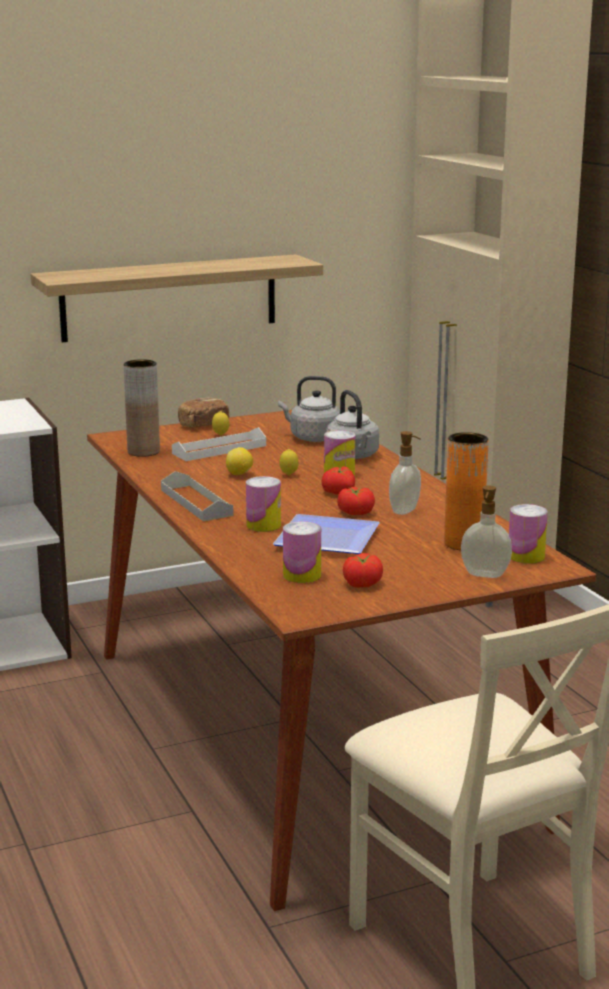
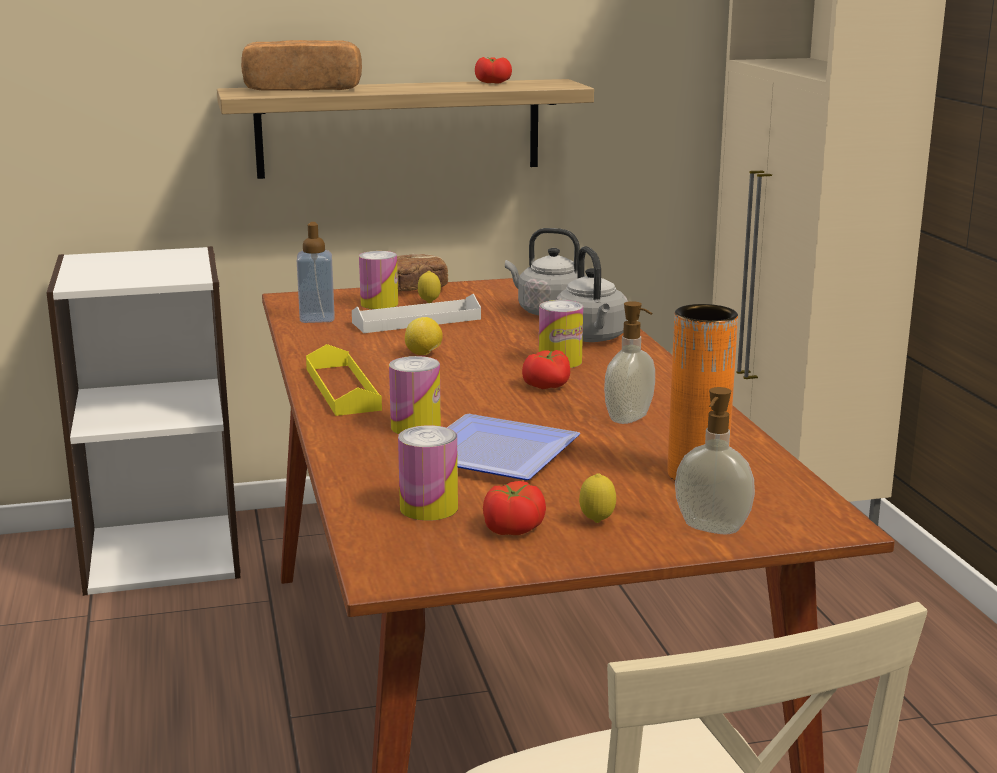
camera: 10 degrees right, 0 degrees up
brown vase [123,359,160,457] -> soap dispenser [297,222,334,323]
grey tray [161,471,234,521] -> yellow tray [306,344,382,416]
lemon [279,449,299,476] -> lemon moved to [579,473,616,523]
tomato [337,487,375,515] -> tomato moved to [475,57,512,84]
can [509,504,548,564] -> can moved to [359,251,398,309]
none -> bread [241,40,362,91]

